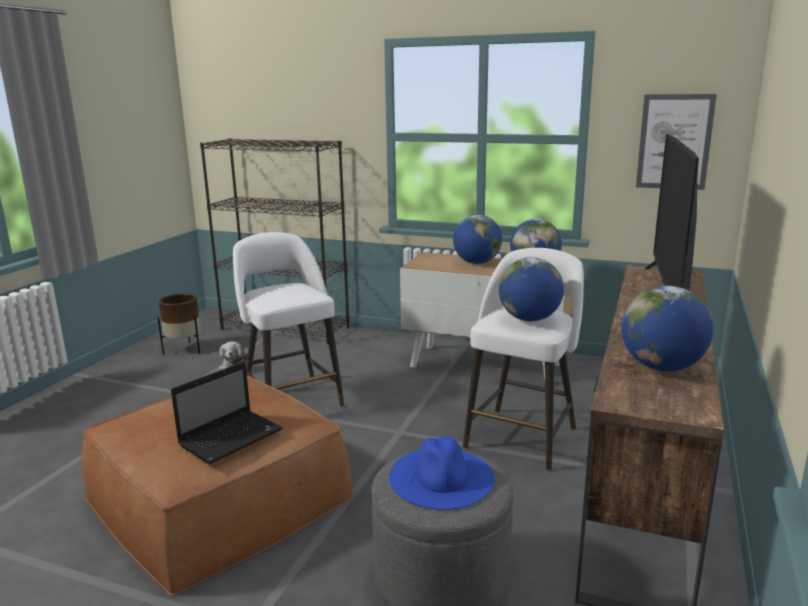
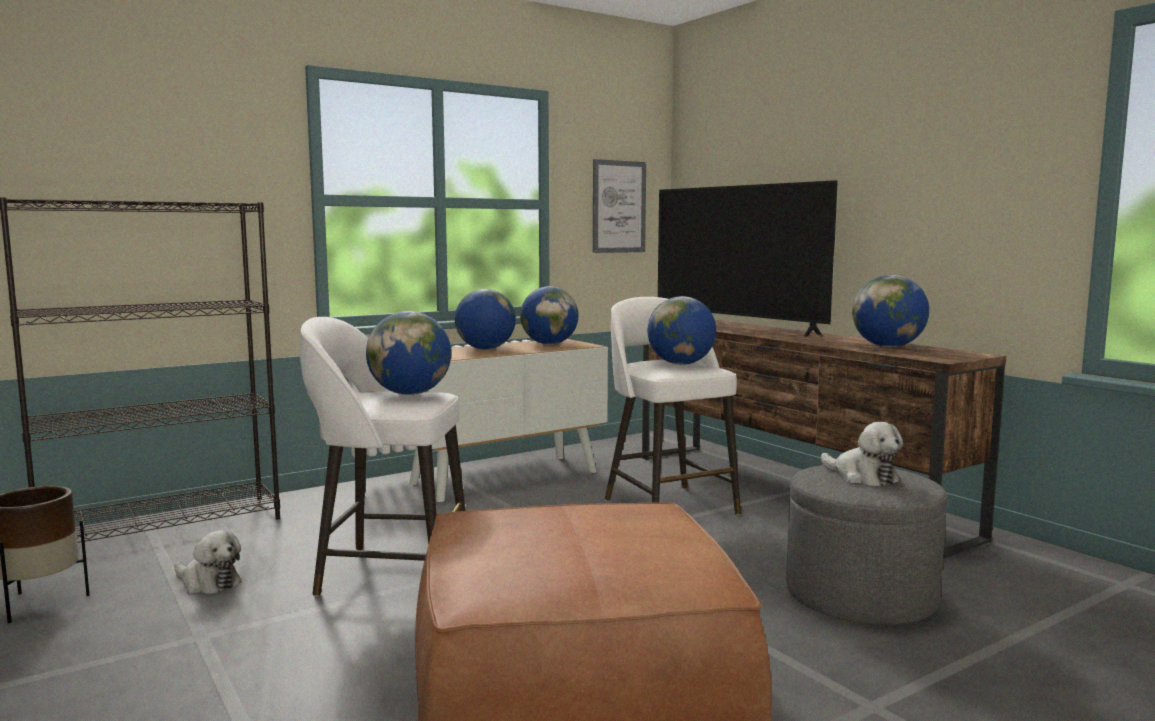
camera: 55 degrees left, 10 degrees down
laptop [171,362,283,464] -> none
blue hat [389,436,495,510] -> plush toy [821,422,903,486]
none -> globe [366,311,451,395]

